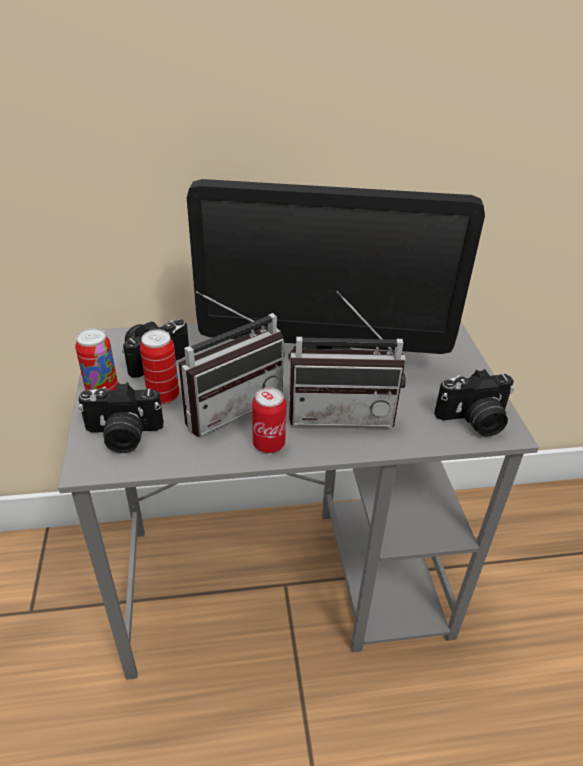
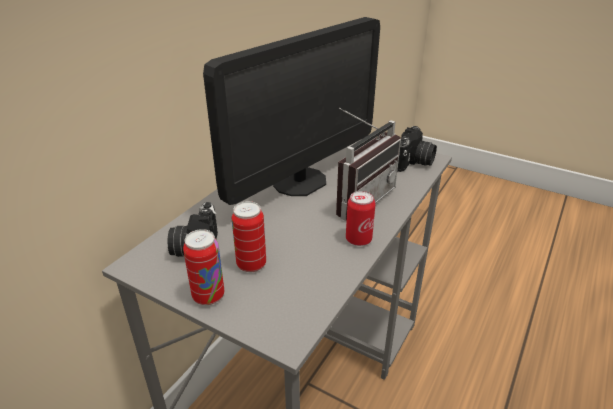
camera: 50 degrees left, 5 degrees down
camera [78,382,164,453] -> none
radio [178,291,285,437] -> none

